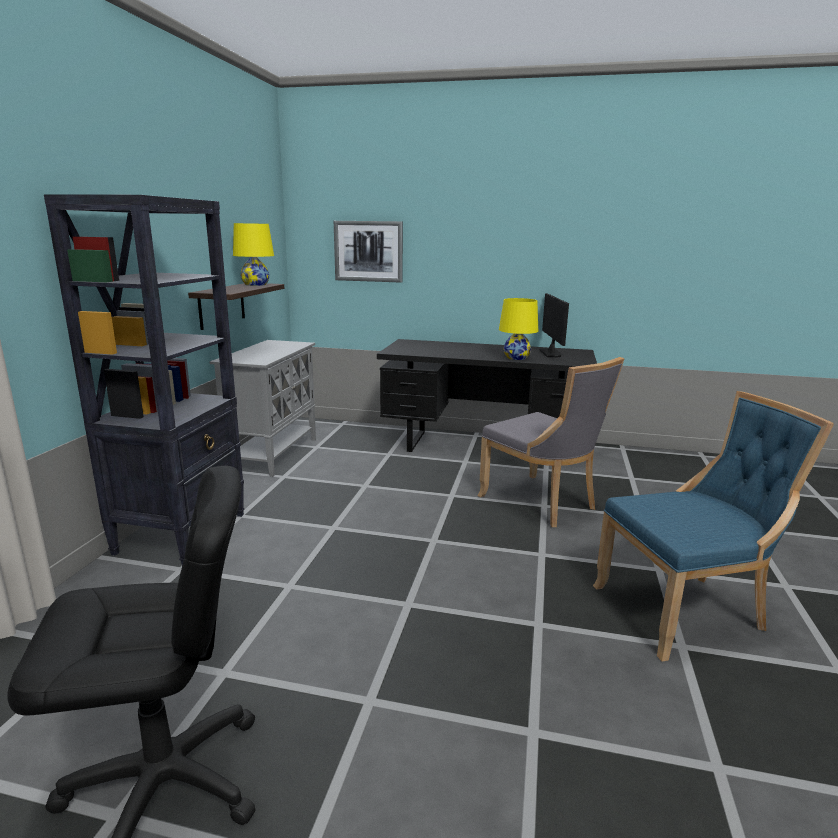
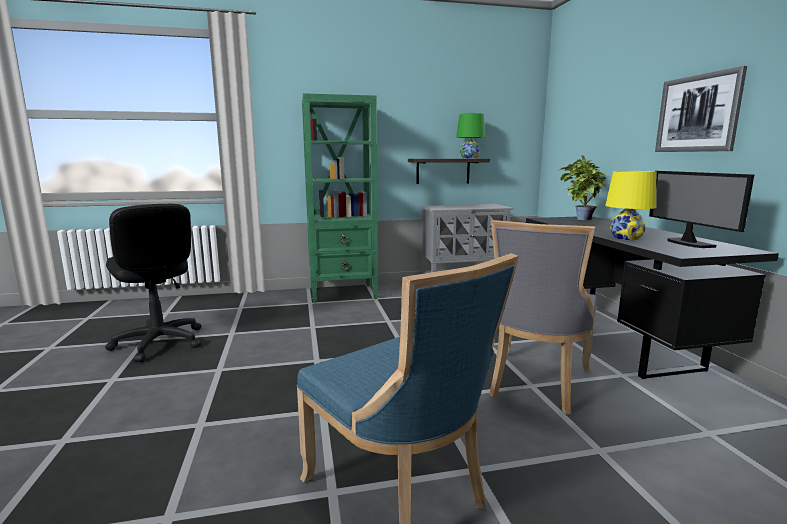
camera: 65 degrees right, 5 degrees down
black bookcase [44,194,245,565] -> green bookcase [302,93,378,303]
yellow table lamp [233,223,274,286] -> green table lamp [456,113,485,159]
picture [334,221,403,283] -> picture moved to [655,66,747,152]
monitor [539,293,569,357] -> monitor turned 105 degrees clockwise [649,171,755,248]
none -> potted plant [559,155,606,220]

